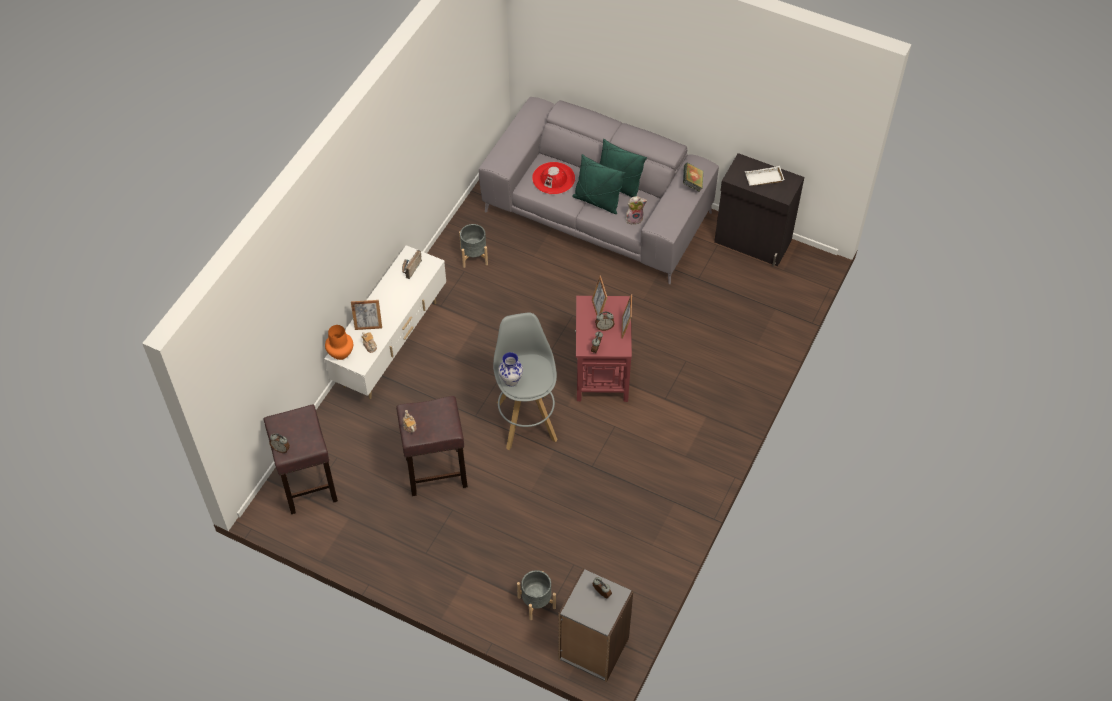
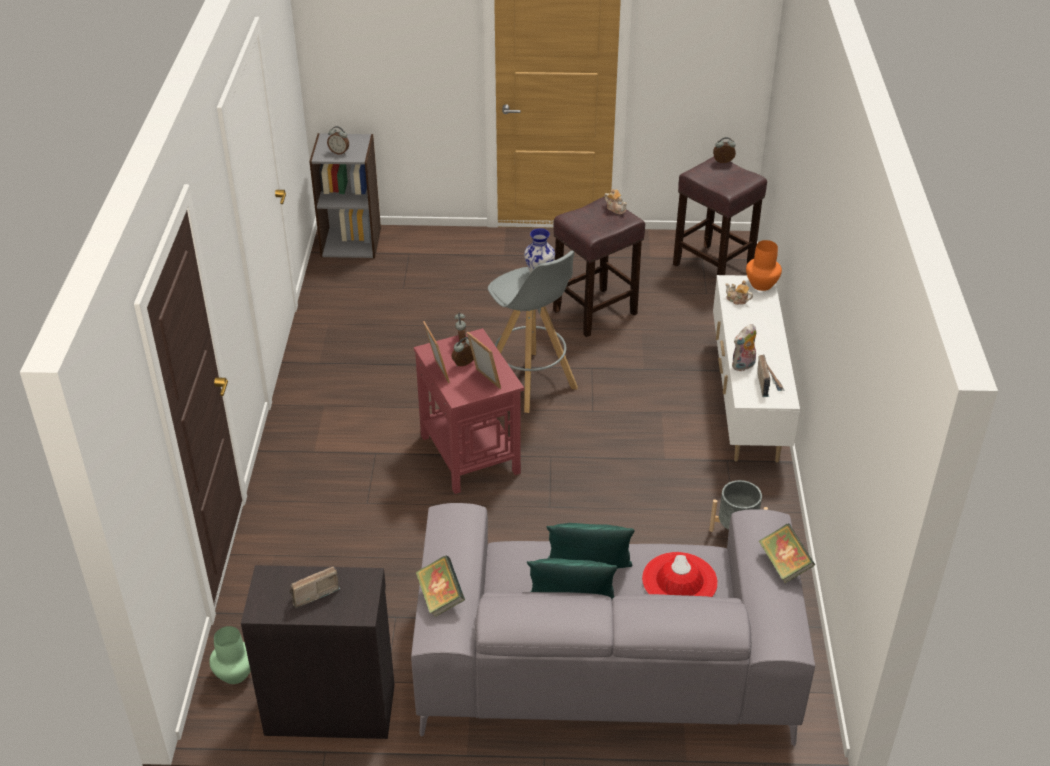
camera: 155 degrees right, 15 degrees down
picture frame [351,300,382,330] -> none
grey planter [517,570,556,620] -> none
plush toy [626,196,647,225] -> plush toy moved to [732,324,756,371]
white tray [745,166,784,186] -> radio [289,566,340,608]
none -> green vase [209,626,251,684]
none -> book [759,523,815,583]

